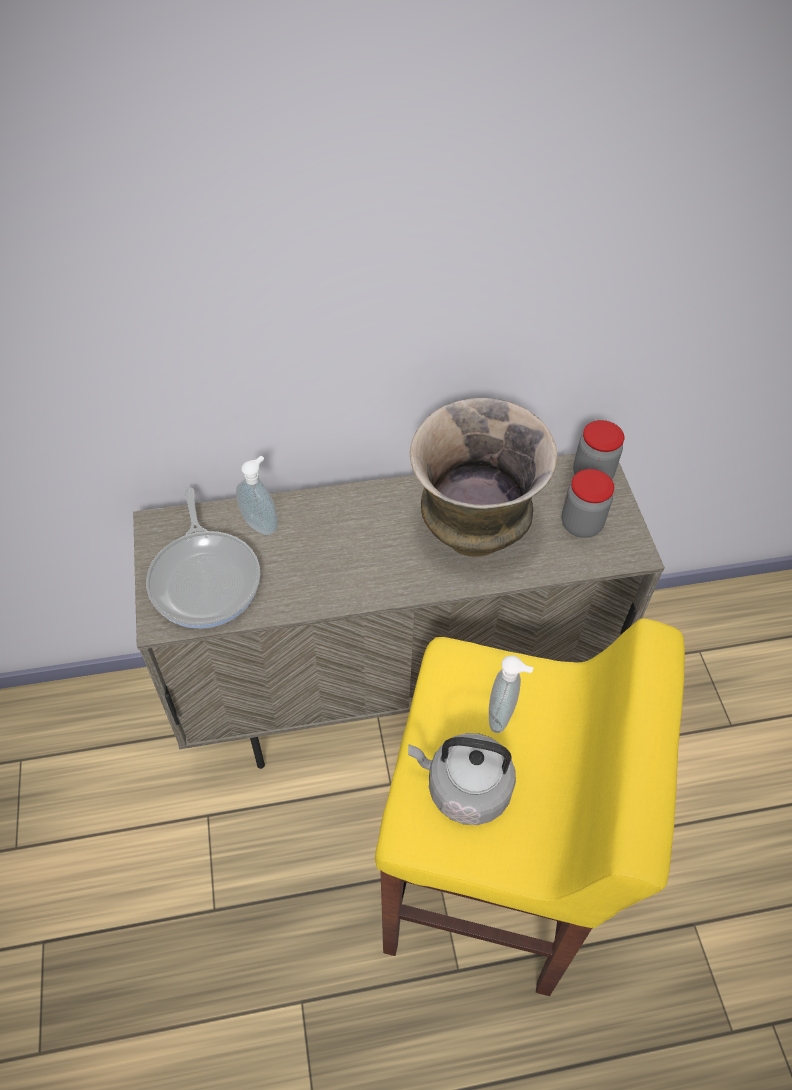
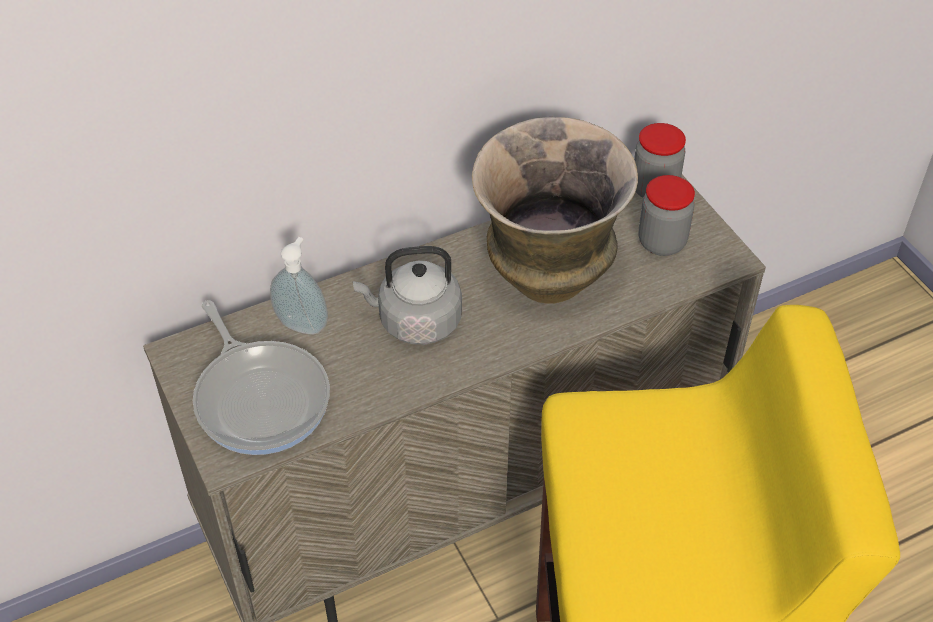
camera: 15 degrees left, 5 degrees down
grey kettle [408,733,516,825] -> grey kettle moved to [353,246,462,345]
soap dispenser [489,655,533,733] -> none

